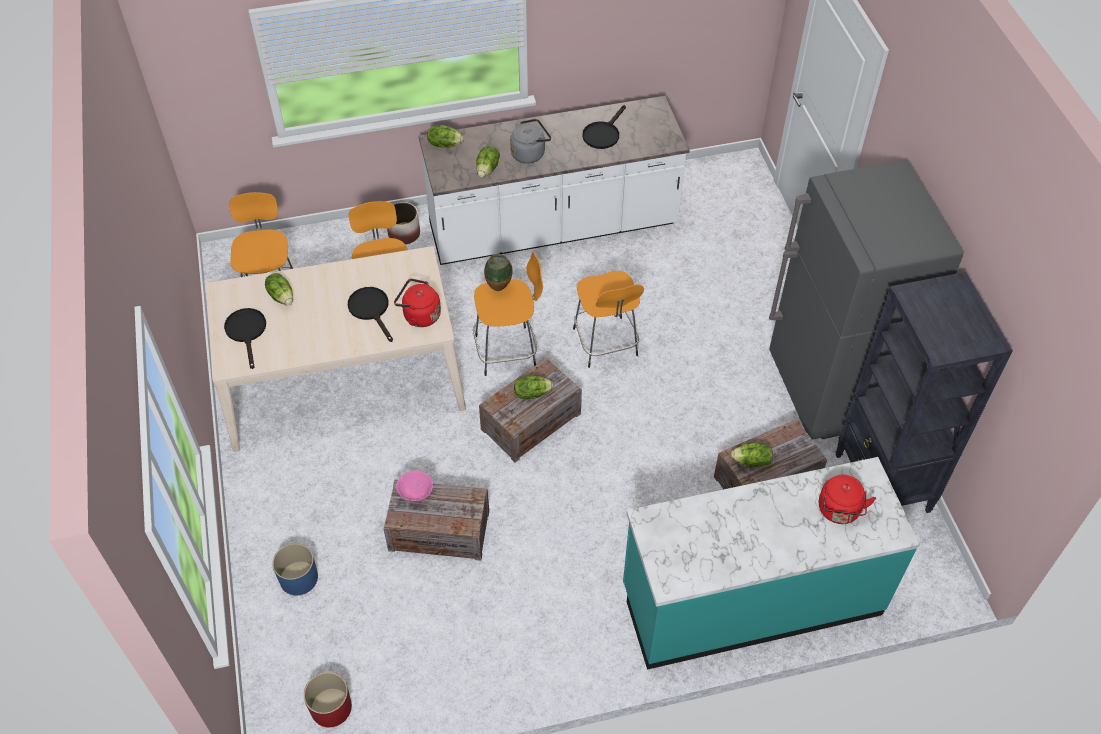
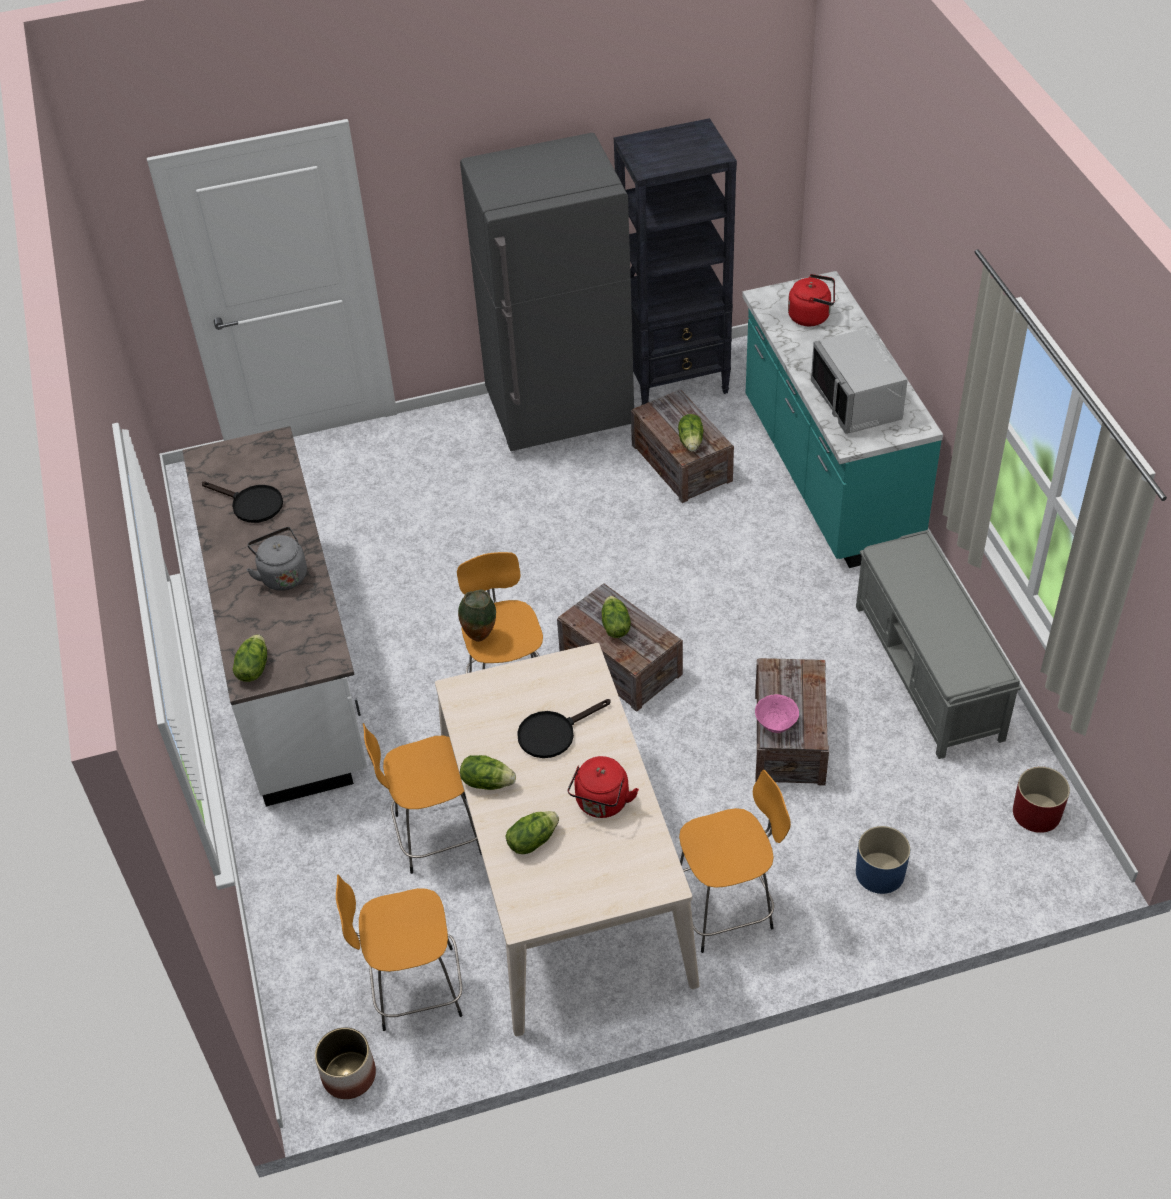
camera: 90 degrees left, 5 degrees down
black frying pan [224,308,266,369] -> none
planter [387,202,420,244] -> planter moved to [315,1027,376,1099]
red kettle [394,278,441,327] -> red kettle moved to [568,756,639,818]
lettuce [476,146,500,177] -> lettuce moved to [460,755,516,790]
orange stool [573,271,644,368] -> orange stool moved to [679,770,791,953]
none -> grey microwave [811,327,908,434]
none -> grey bench [856,530,1021,759]

